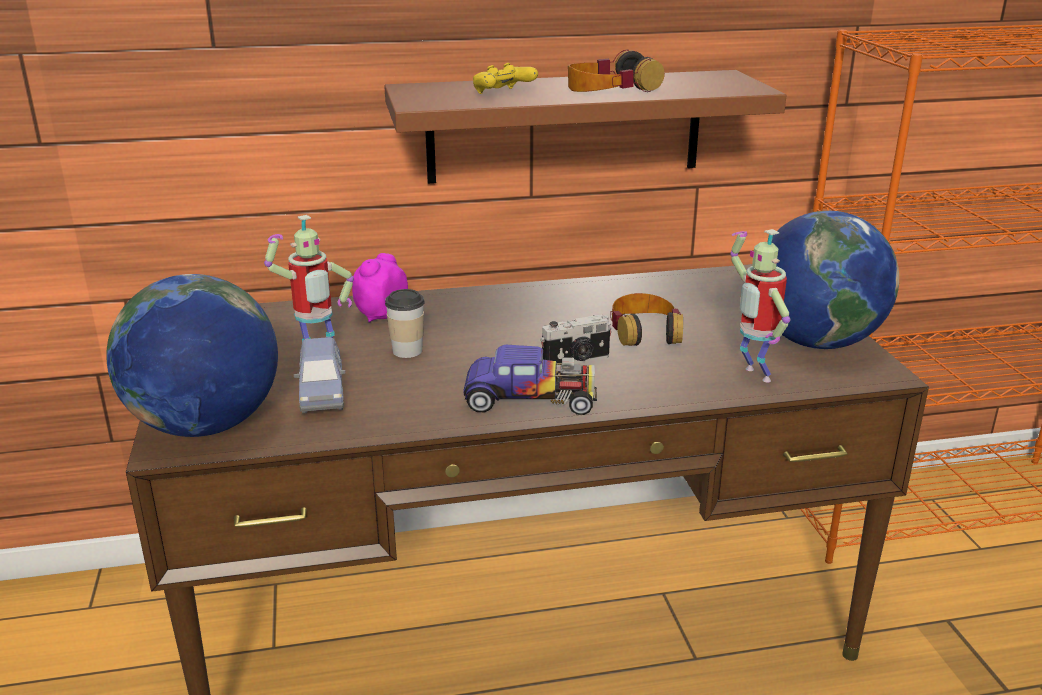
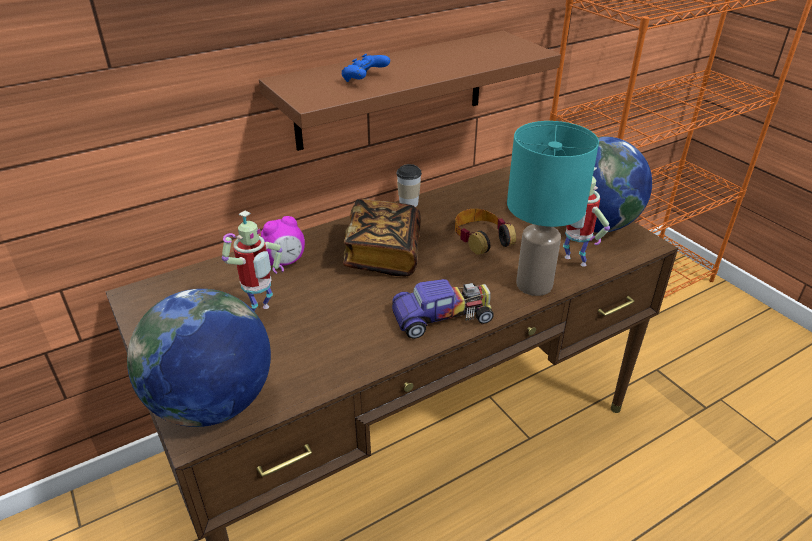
camera: 20 degrees left, 10 degrees up
blue toy car [294,337,346,414] -> none
alarm clock [352,253,408,323] -> alarm clock turned 135 degrees counterclockwise [261,216,305,266]
cup [385,289,425,358] -> cup moved to [396,164,422,207]
yellow game controller [473,63,538,94] -> blue game controller [342,54,390,82]
camera [540,314,612,367] -> none
headphones [568,50,665,92] -> none
none -> book [343,199,421,276]
none -> turquoise table lamp [507,121,599,296]

